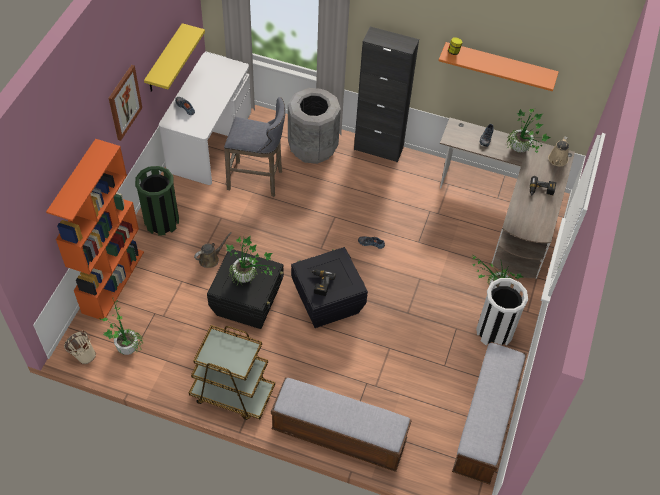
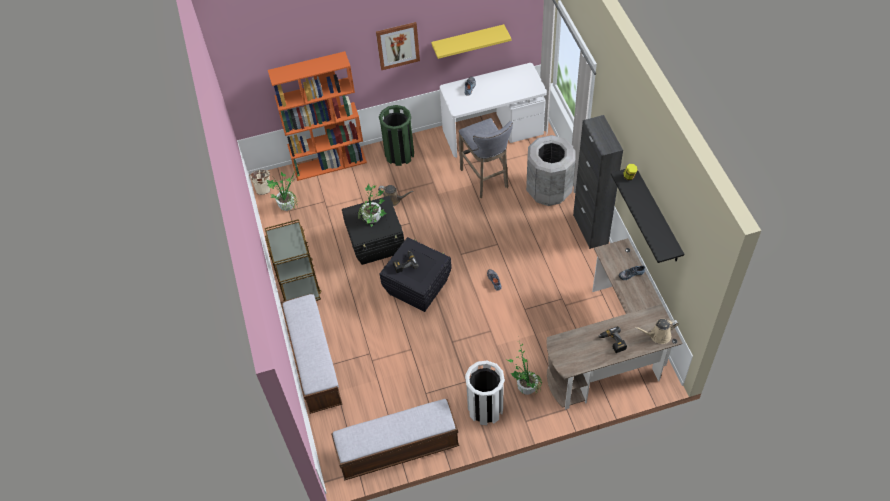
camera: 60 degrees right, 0 degrees up
orange shelf [439,42,559,91] -> black shelf [611,169,684,263]
potted plant [507,109,550,153] -> none

